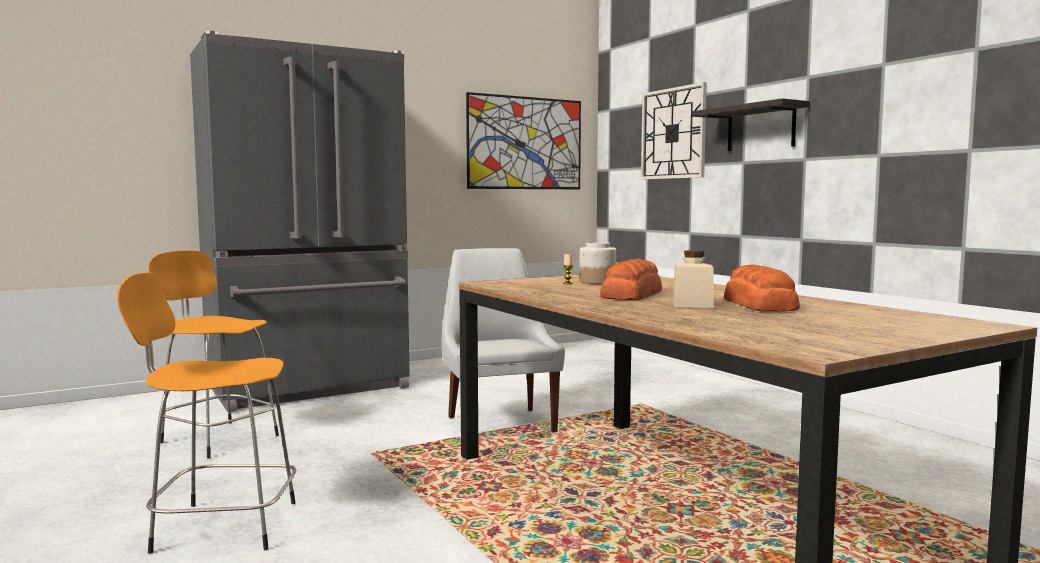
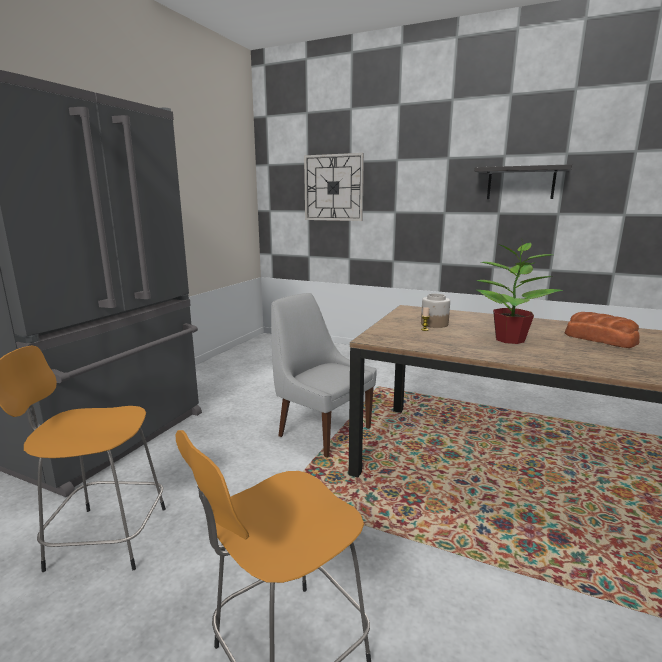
camera: 35 degrees left, 10 degrees up
picture [466,92,581,189] -> none
bread [600,259,662,300] -> potted plant [476,238,563,344]
beige jar [673,250,714,308] -> none
shelf [692,98,810,151] -> shelf moved to [475,164,572,199]

